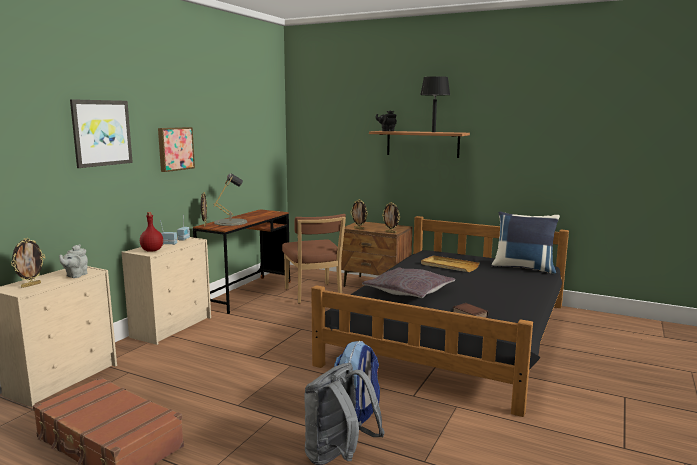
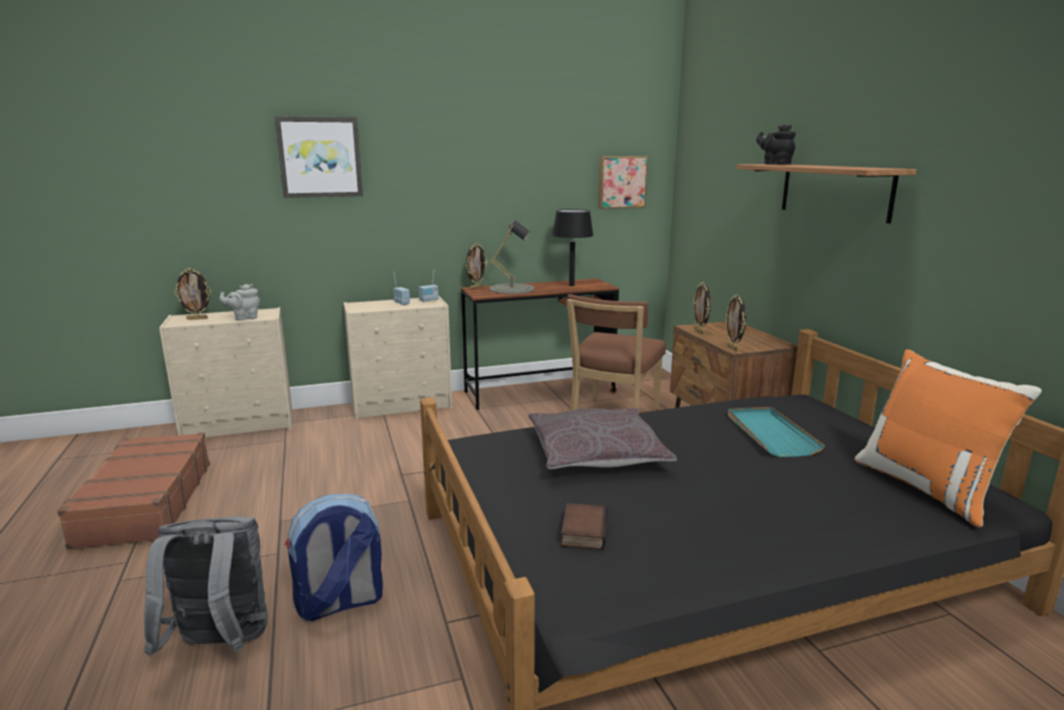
camera: 45 degrees right, 5 degrees up
red bottle [140,212,163,252] -> none
picture [158,127,195,172] -> picture moved to [598,156,648,209]
black table lamp [420,76,450,132] -> black table lamp moved to [552,209,594,286]
beige tray [421,255,479,272] -> turquoise tray [728,407,825,457]
blue pillow [491,212,560,274] -> orange pillow [854,349,1042,527]

